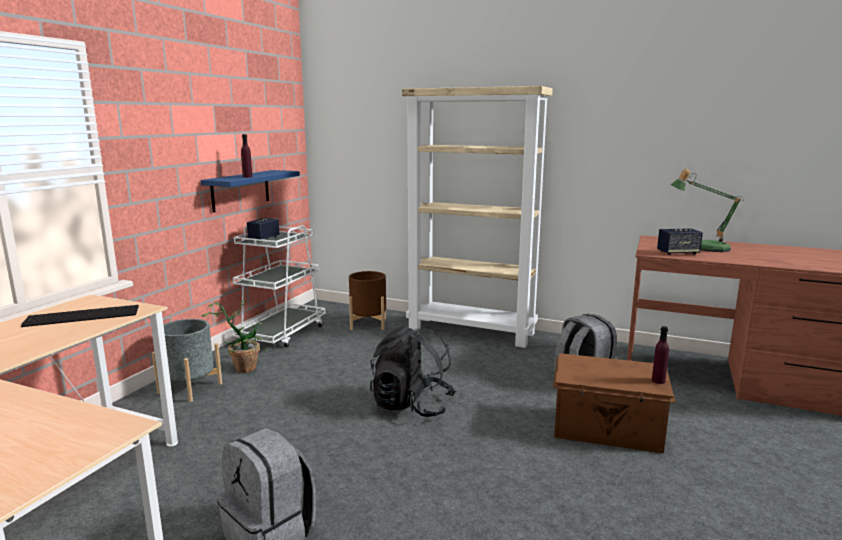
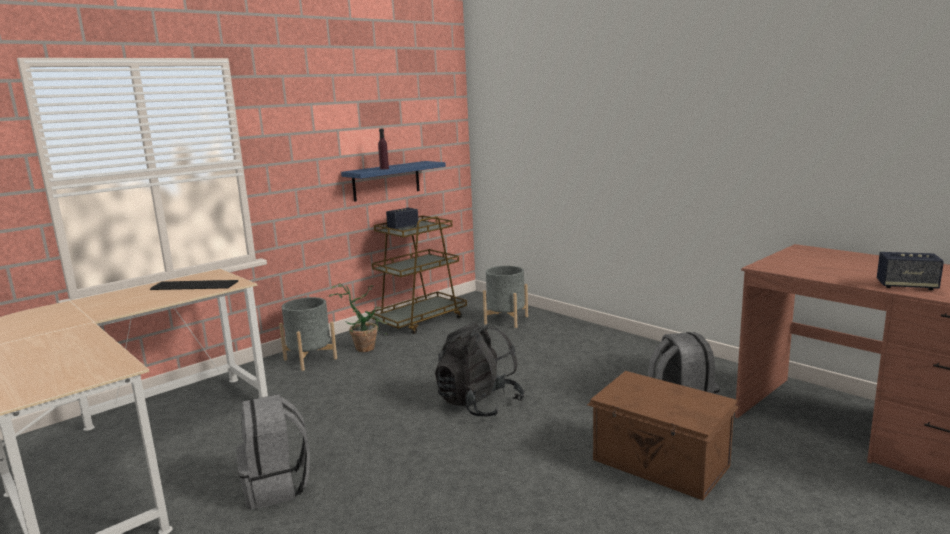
camera: 25 degrees right, 0 degrees up
white cart [231,225,326,347] -> brown cart [370,215,467,334]
brown planter [349,271,386,330] -> grey planter [483,266,528,328]
beige bookcase [402,86,553,348] -> none
purple bottle [652,326,669,384] -> none
speaker [657,228,703,255] -> speaker moved to [877,252,944,290]
table lamp [671,169,741,252] -> none

